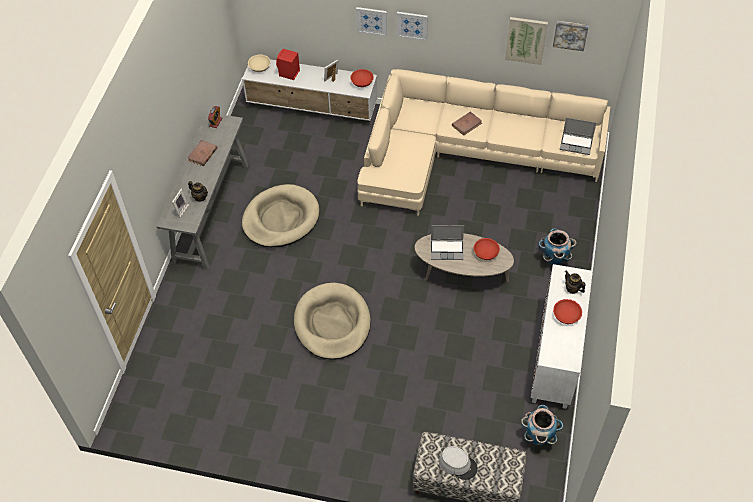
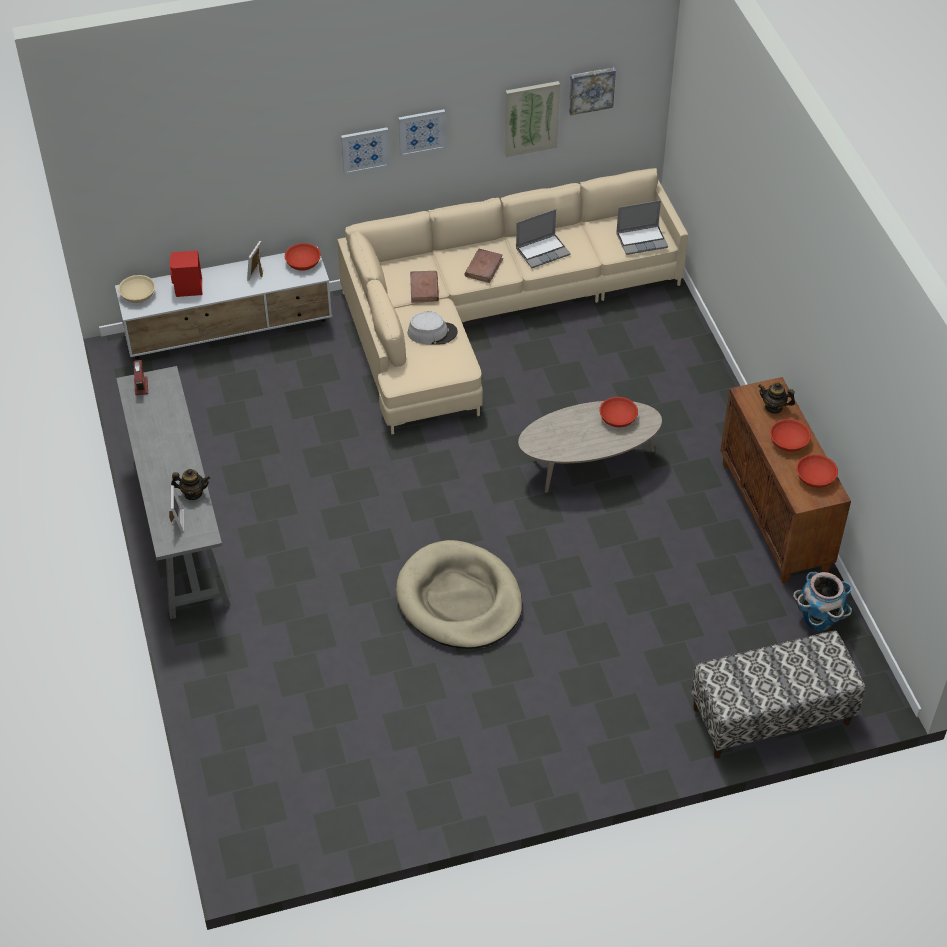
camera: 30 degrees left, 5 degrees down
brown book [187,140,217,166] -> brown book moved to [410,271,439,303]
beige dog bed [242,184,320,247] -> none
picture [356,7,387,36] -> picture moved to [398,109,446,157]
laptop [431,225,464,260] -> laptop moved to [516,209,571,268]
grey hat [439,446,478,480] -> grey hat moved to [408,312,458,345]
white cabinet [531,264,592,409] -> brown cabinet [720,377,851,584]
planter [538,228,577,265] -> none
none -> red bowl [796,454,838,488]

